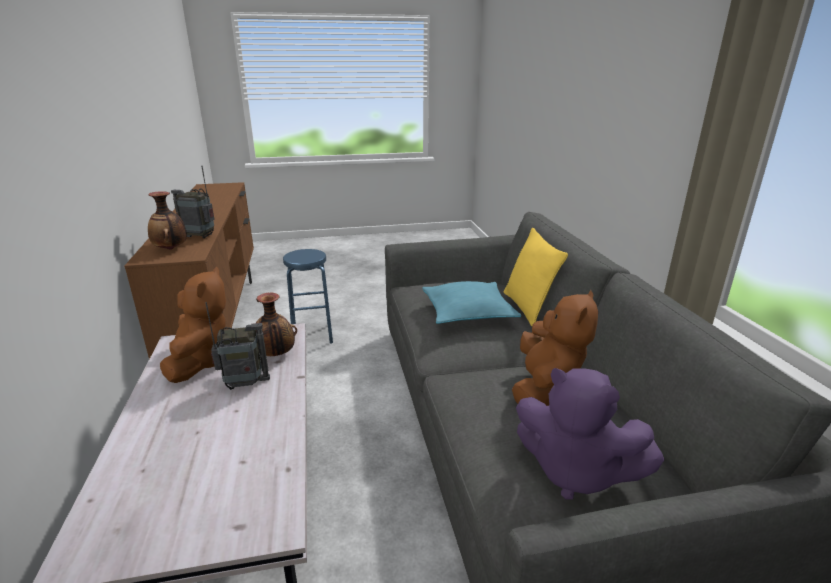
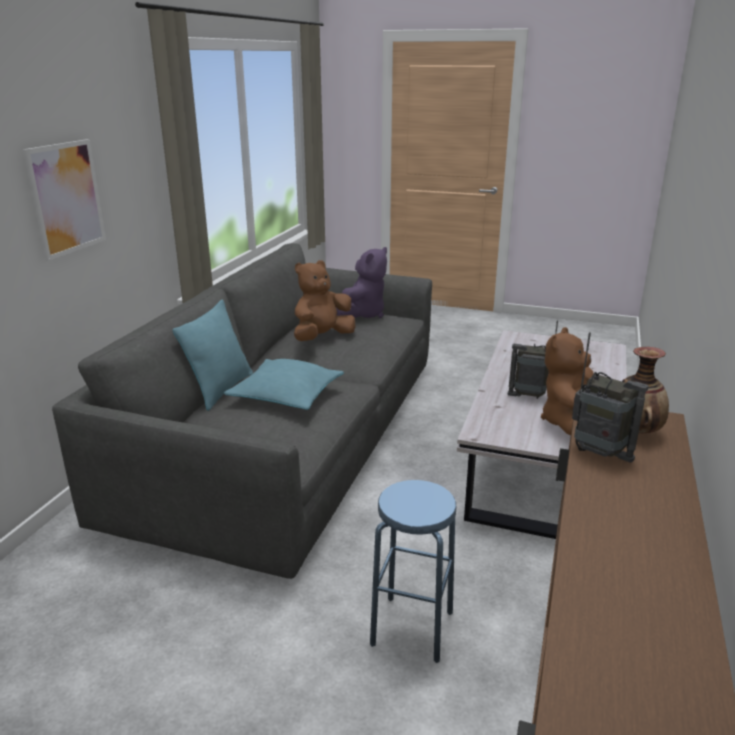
camera: 150 degrees left, 0 degrees up
vase [256,292,297,356] -> none
yellow pillow [504,228,568,326] -> turquoise pillow [173,300,253,411]
purple plush toy [516,368,664,500] -> purple plush toy turned 60 degrees clockwise [336,247,387,318]
none -> picture [23,139,106,261]

